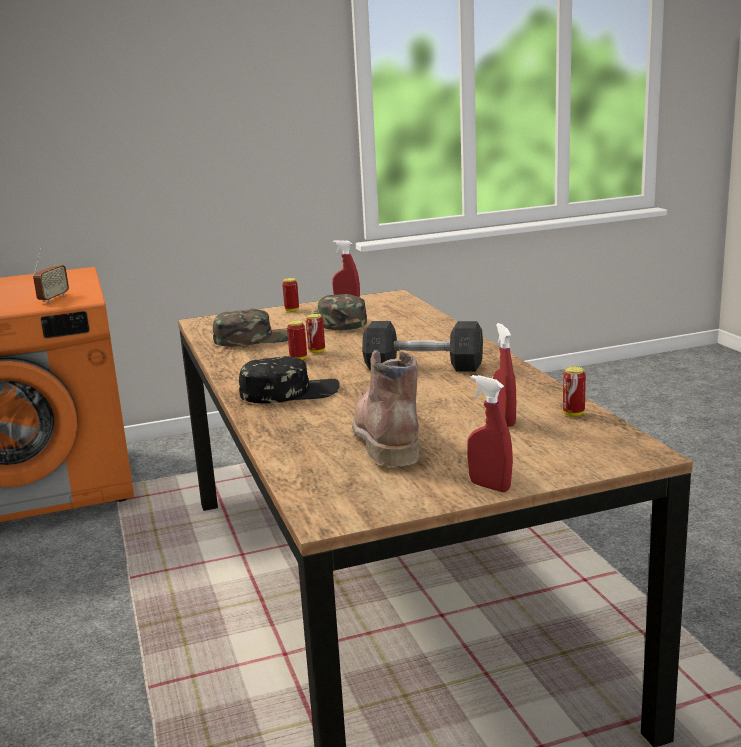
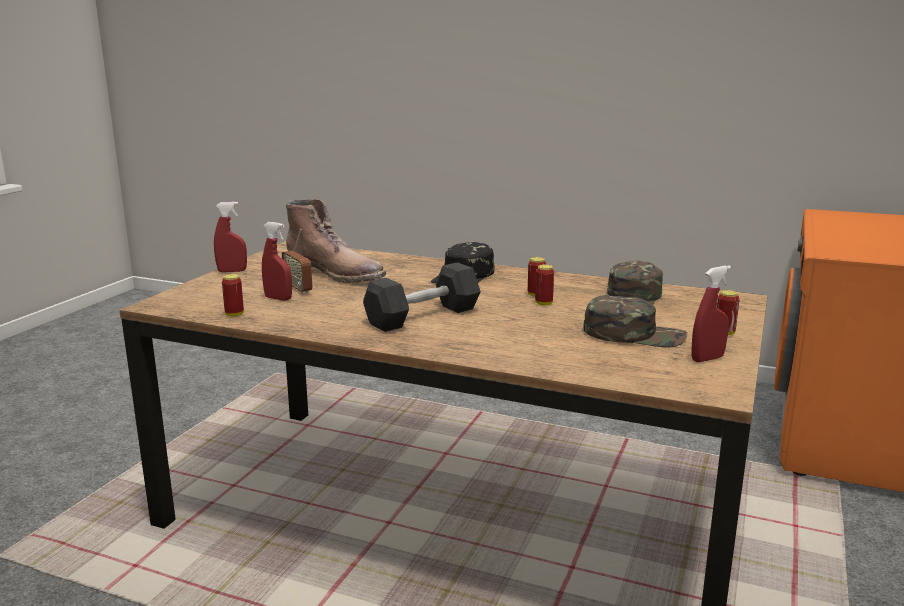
camera: 130 degrees right, 0 degrees up
radio [33,246,69,302] -> radio moved to [282,229,312,294]

